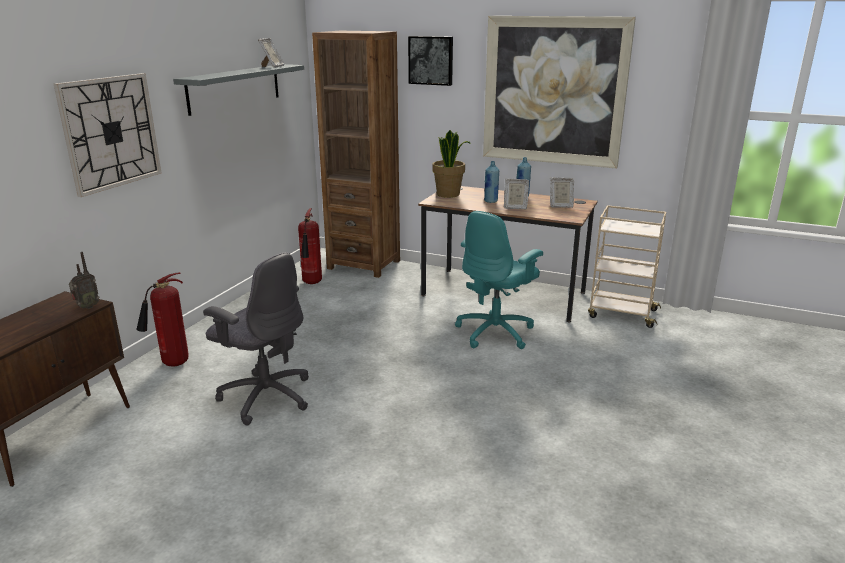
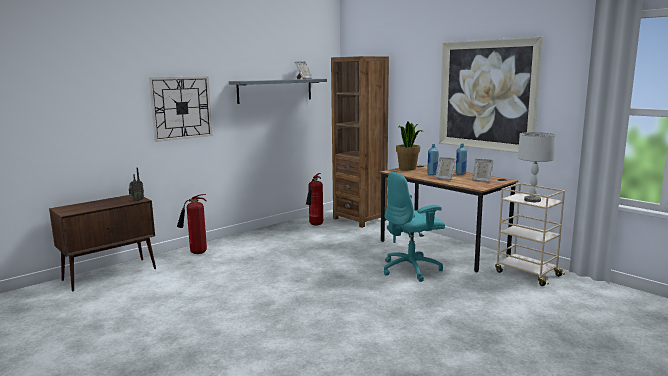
camera: 25 degrees right, 10 degrees down
grey office chair [203,252,309,425] -> none
picture [408,36,453,86] -> none
none -> grey table lamp [518,132,556,202]

